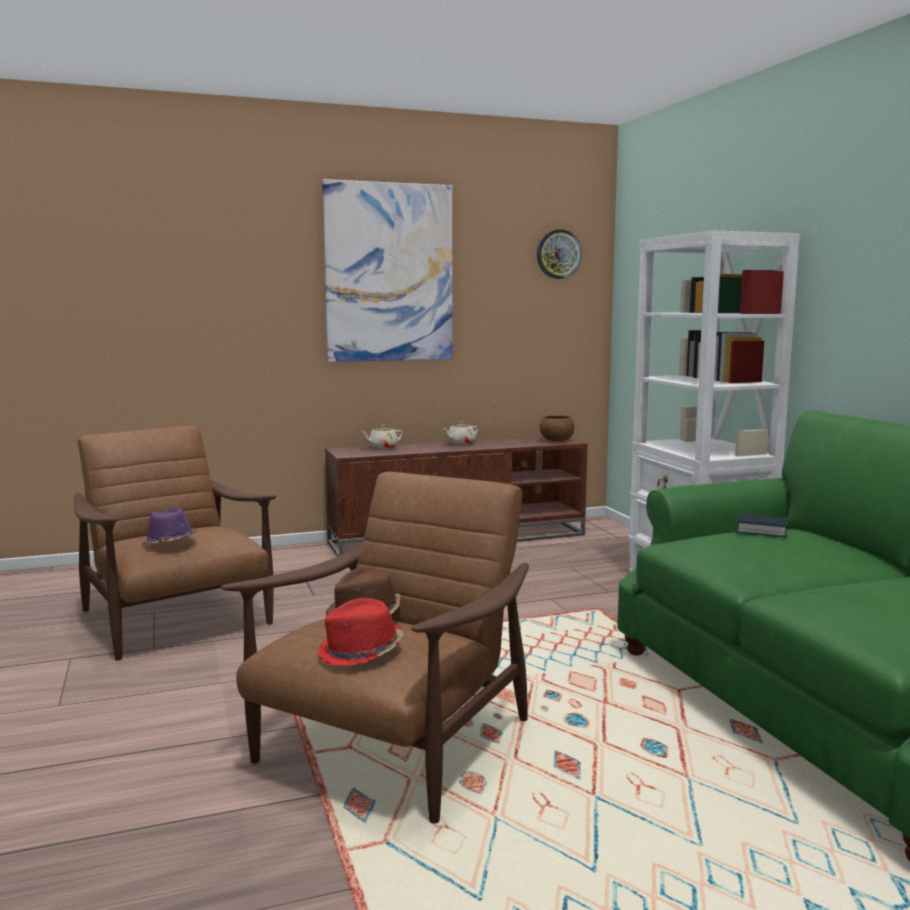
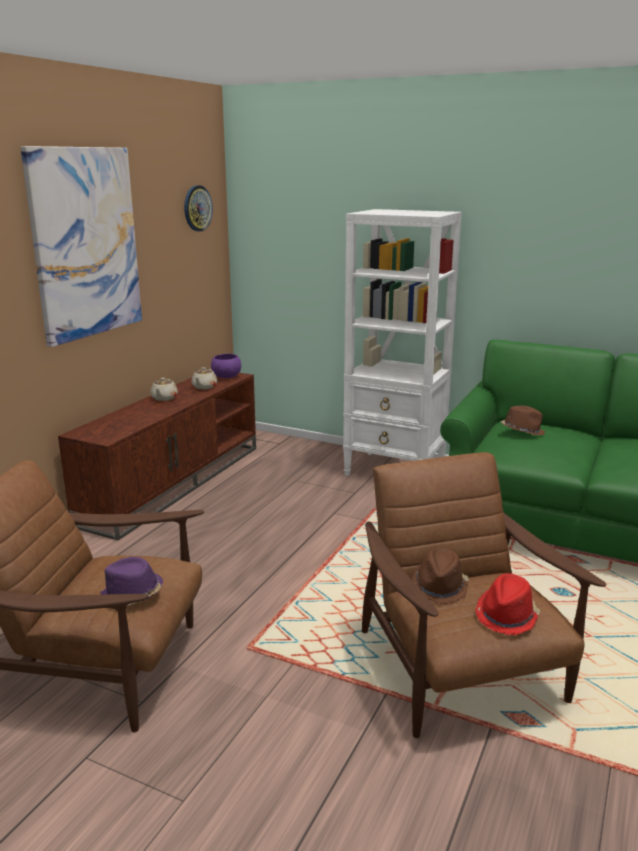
camera: 45 degrees left, 10 degrees up
beige teapot [361,425,403,449] -> beige teapot moved to [191,367,217,389]
brown bowl [540,415,574,442] -> purple bowl [211,354,241,378]
book [737,514,787,538] -> brown hat [501,406,545,435]

